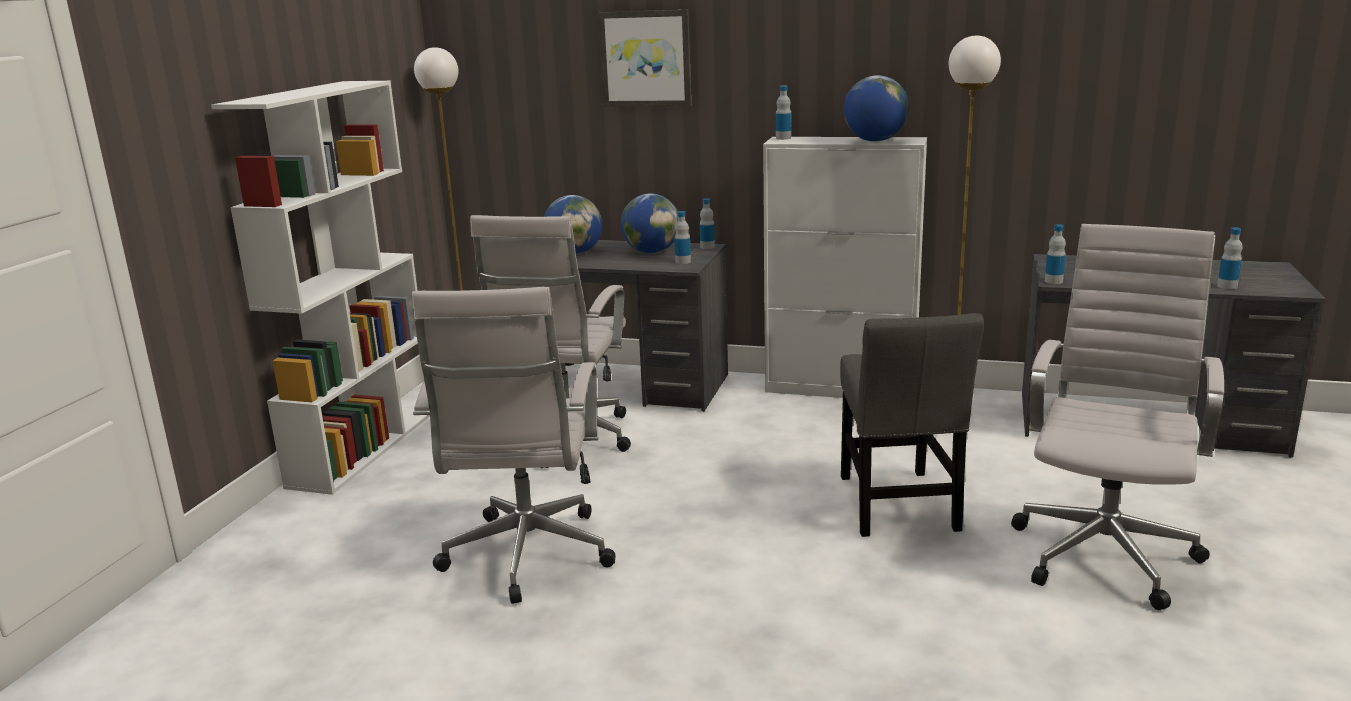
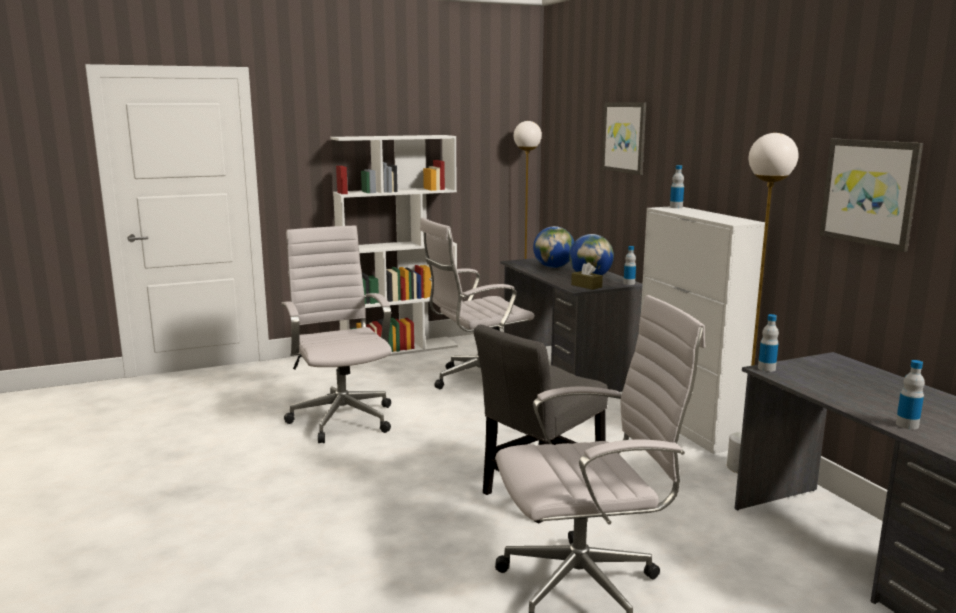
camera: 50 degrees right, 5 degrees down
white office chair [411,287,616,604] -> white office chair turned 105 degrees clockwise [282,225,392,443]
bottle [675,211,691,264] -> brown tissue box [571,262,603,290]
globe [843,75,909,142] -> none
none -> picture [820,139,923,252]

